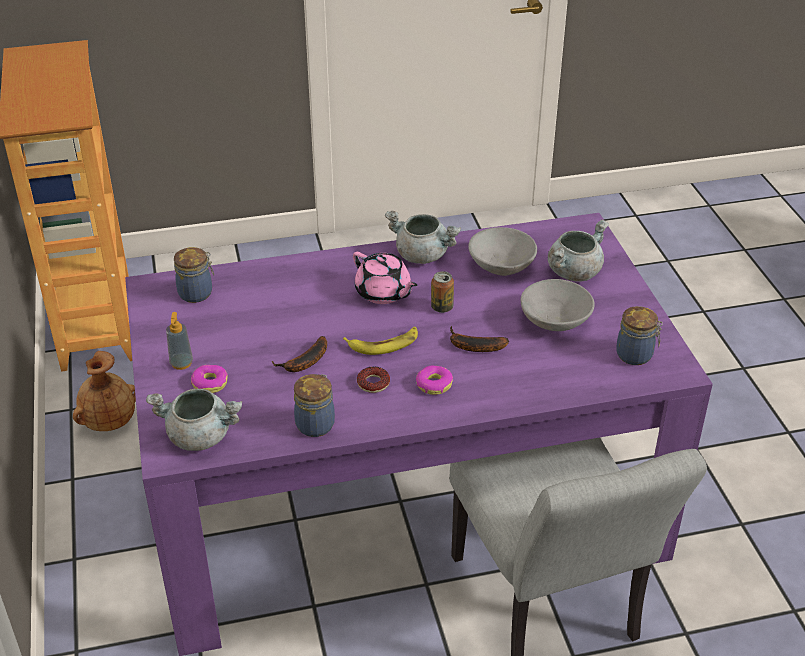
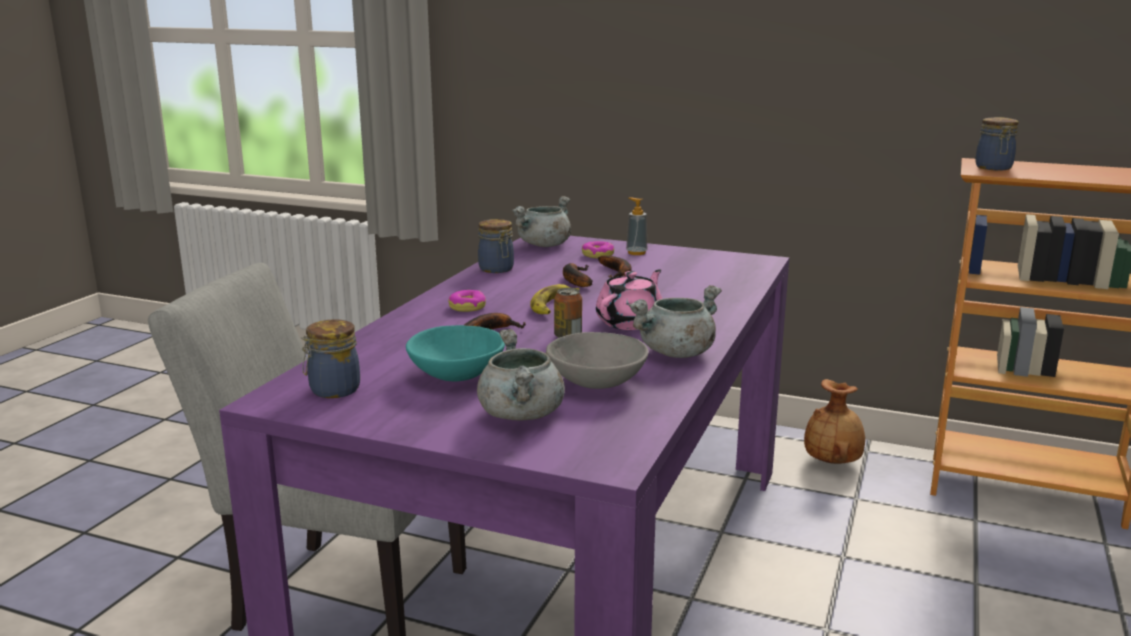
camera: 125 degrees right, 20 degrees down
jar [174,247,214,303] -> jar moved to [975,117,1019,171]
pink teapot [353,252,417,304] -> pink teapot turned 135 degrees clockwise [596,269,662,330]
donut [357,366,390,393] -> none
grey bowl [521,279,595,331] -> turquoise bowl [406,325,505,381]
none -> banana [598,255,632,279]

